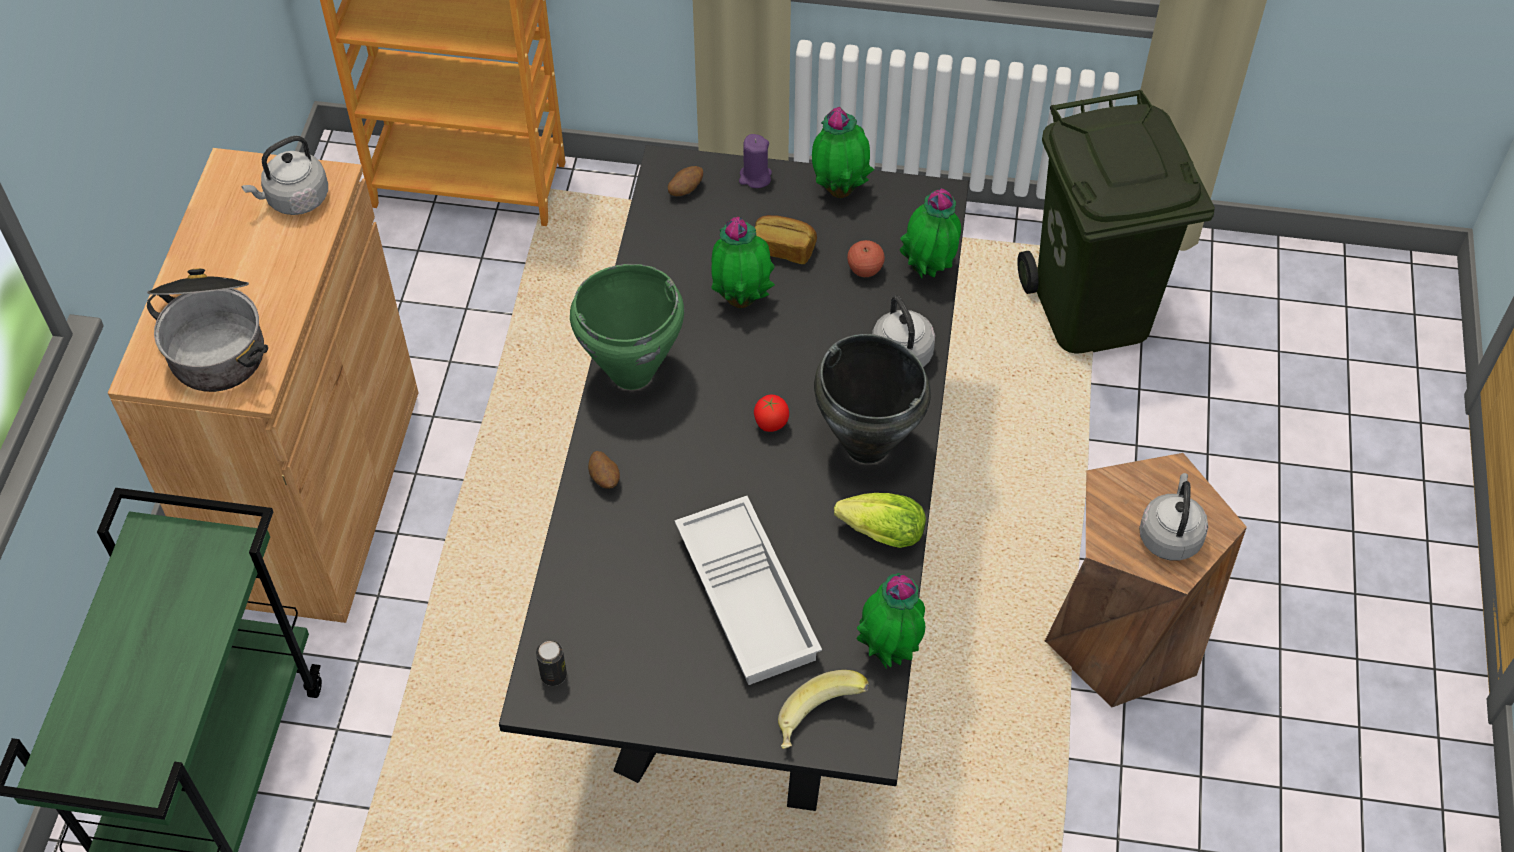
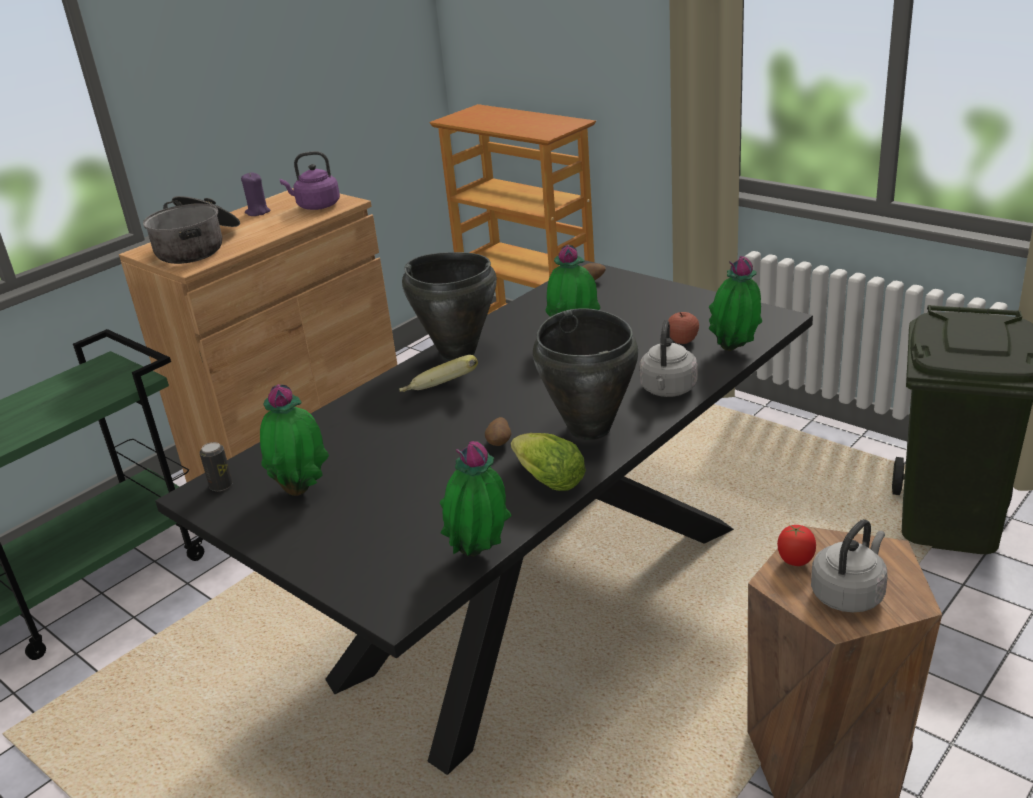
camera: 35 degrees right, 25 degrees down
grey kettle [241,136,328,215] -> purple kettle [280,151,340,210]
green cooking pot [570,264,684,390] -> black cooking pot [402,252,497,361]
potato [588,451,620,489] -> potato moved to [485,417,511,446]
white tray [675,496,822,685] -> none
purple candle [739,134,772,188] -> purple candle moved to [241,172,270,216]
tomato [754,395,789,432] -> tomato moved to [777,525,816,566]
bread [755,215,817,264] -> none
banana [778,670,869,749] -> banana moved to [399,355,478,392]
potted plant [812,107,874,198] -> potted plant moved to [260,384,329,496]

